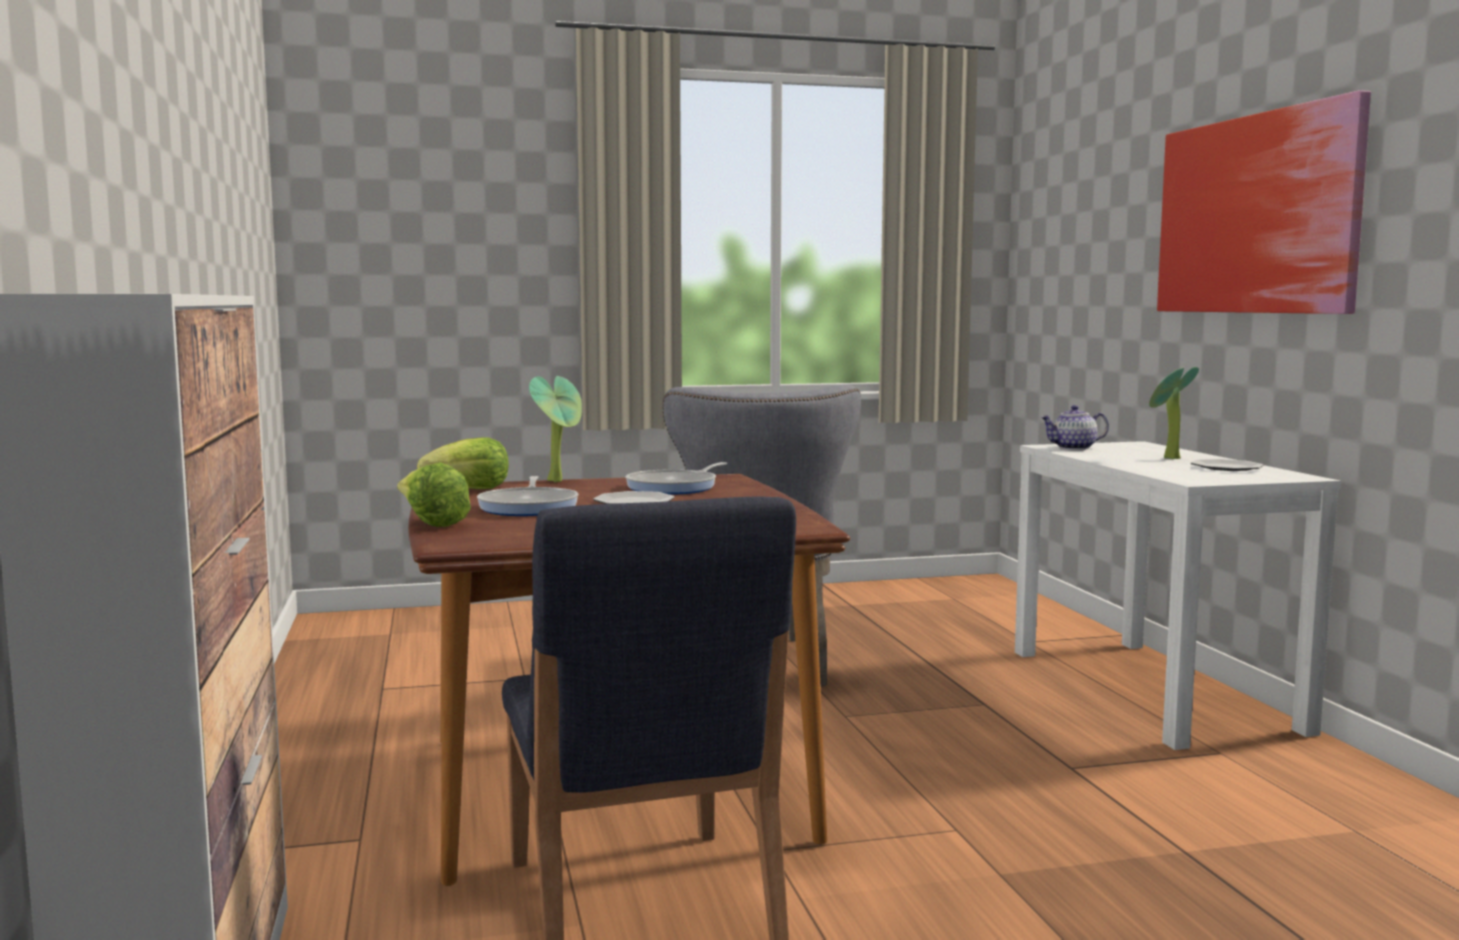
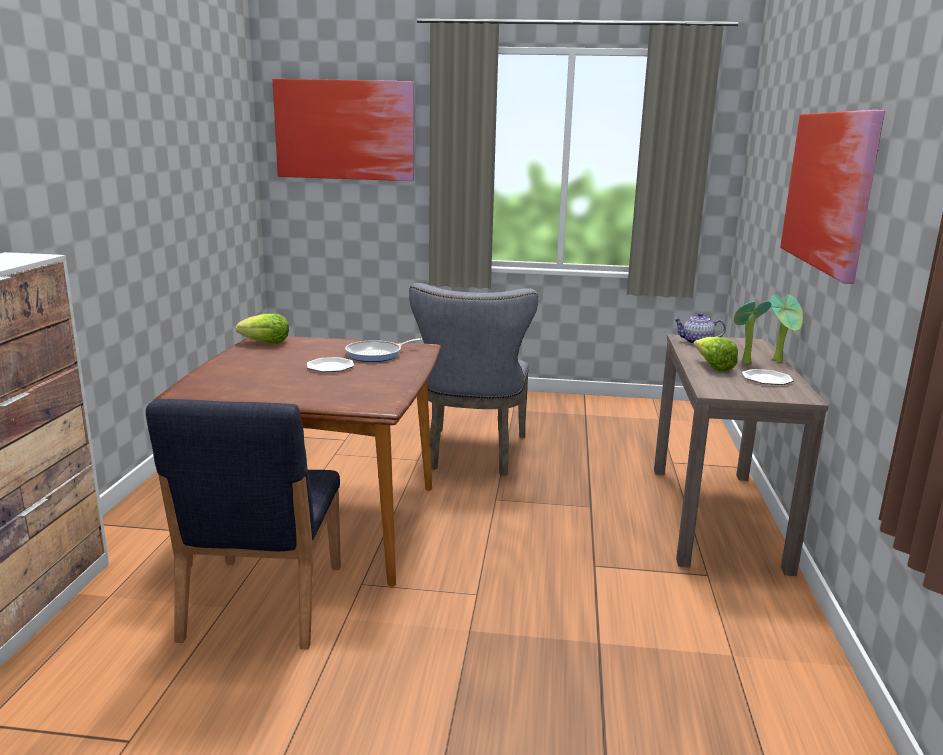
camera: 20 degrees right, 10 degrees up
lettuce [397,462,471,527] -> lettuce moved to [693,337,738,372]
frying pan [477,476,578,516] -> none
potted plant [529,376,582,482] -> potted plant moved to [770,294,803,363]
white console table [1015,441,1341,750] -> brown console table [654,334,829,576]
none -> picture [273,79,414,181]

